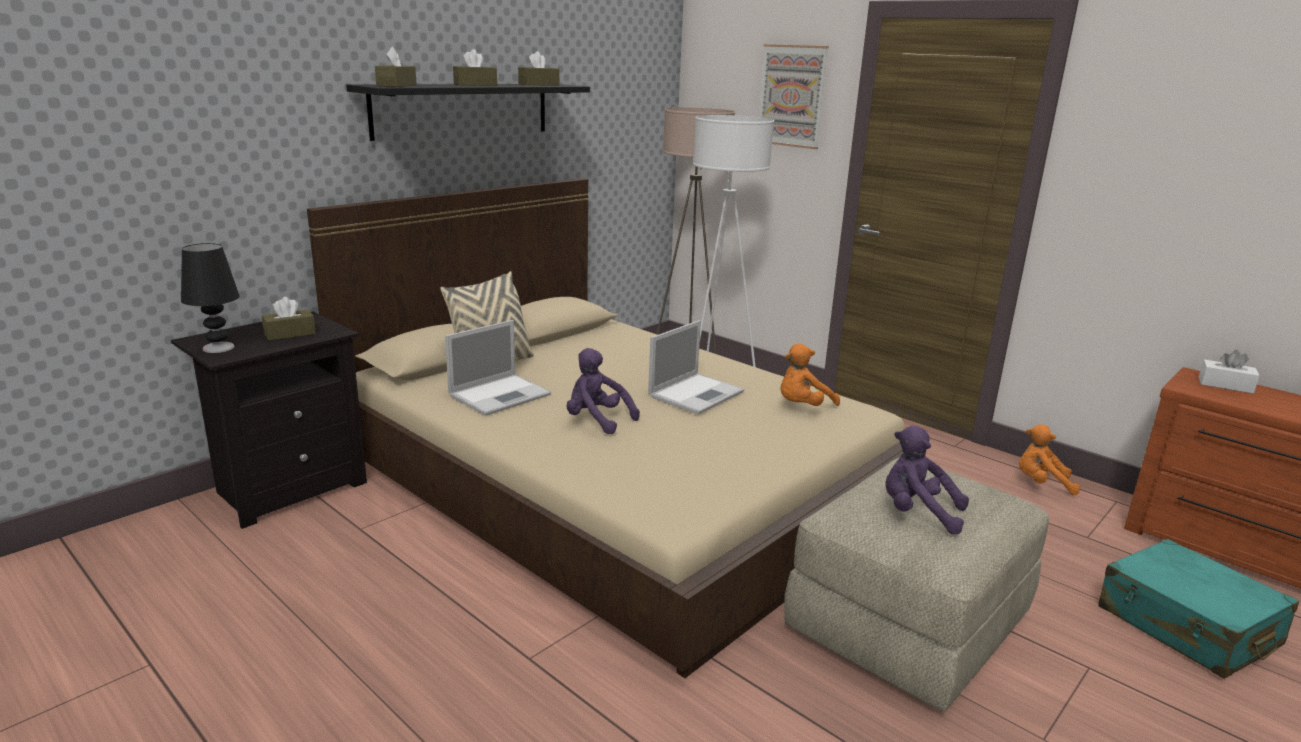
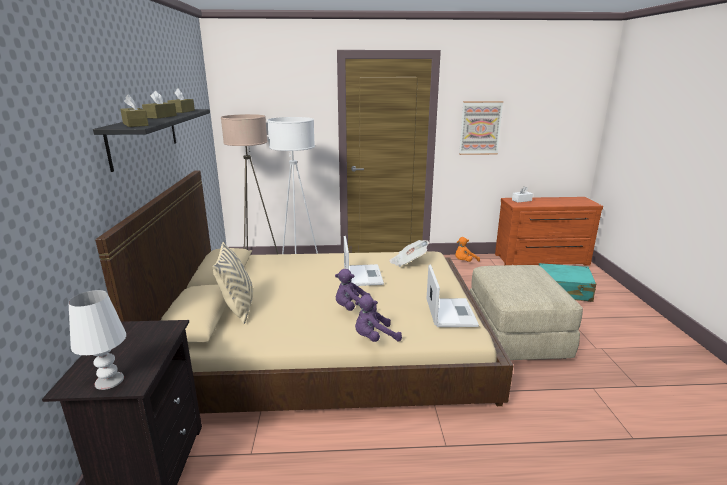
camera: 45 degrees left, 0 degrees up
black table lamp [181,243,239,353] -> white table lamp [69,290,126,390]
brown tissue box [262,297,316,341] -> none
laptop [445,320,551,416] -> laptop moved to [427,264,479,327]
picture [759,44,829,149] -> picture moved to [459,101,503,155]
orange plush toy [780,343,840,406] -> newspaper [389,240,429,267]
purple plush toy [886,426,969,534] -> purple plush toy moved to [355,295,402,342]

